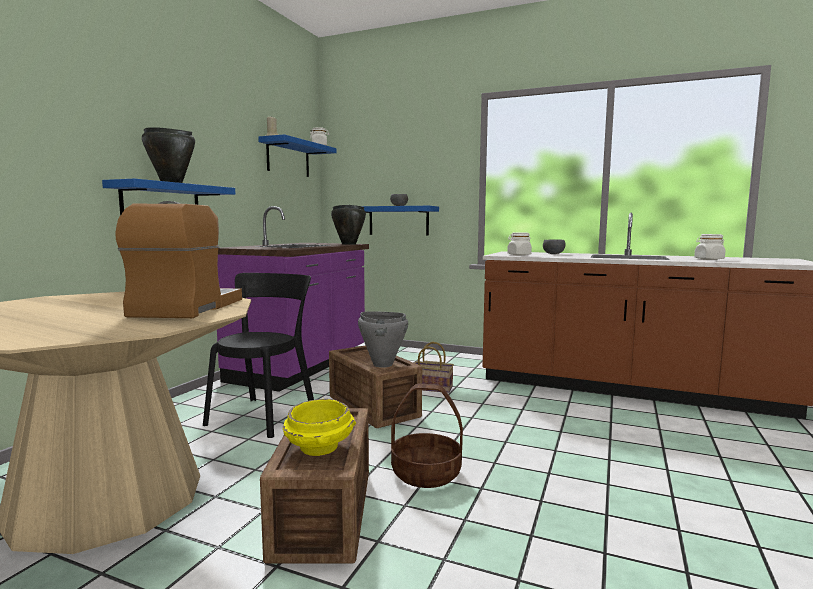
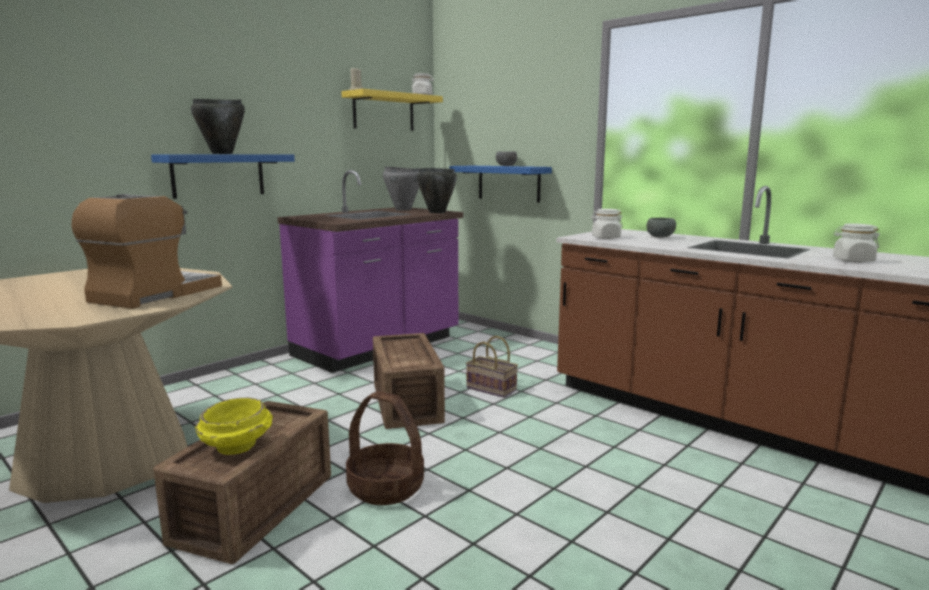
camera: 20 degrees right, 5 degrees up
black chair [203,273,314,438] -> none
blue shelf [258,134,337,177] -> yellow shelf [341,89,443,131]
grey cooking pot [358,311,408,368] -> grey cooking pot moved to [383,167,421,210]

